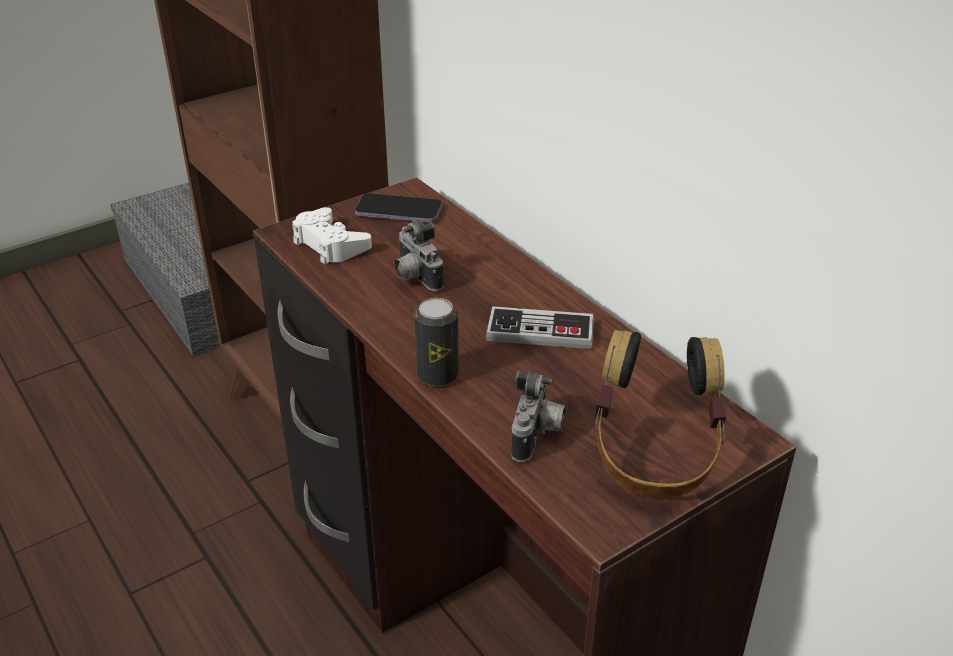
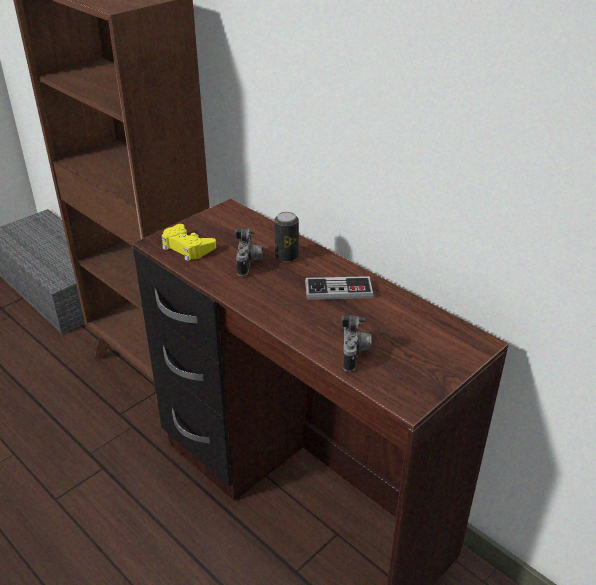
camera: 10 degrees left, 0 degrees up
white game controller [292,207,372,264] -> yellow game controller [162,224,216,261]
phone [355,193,442,223] -> none
camera [395,219,444,291] -> camera turned 135 degrees counterclockwise [235,228,263,276]
can [414,298,459,386] -> can moved to [275,212,299,262]
headphones [594,330,726,498] -> none

